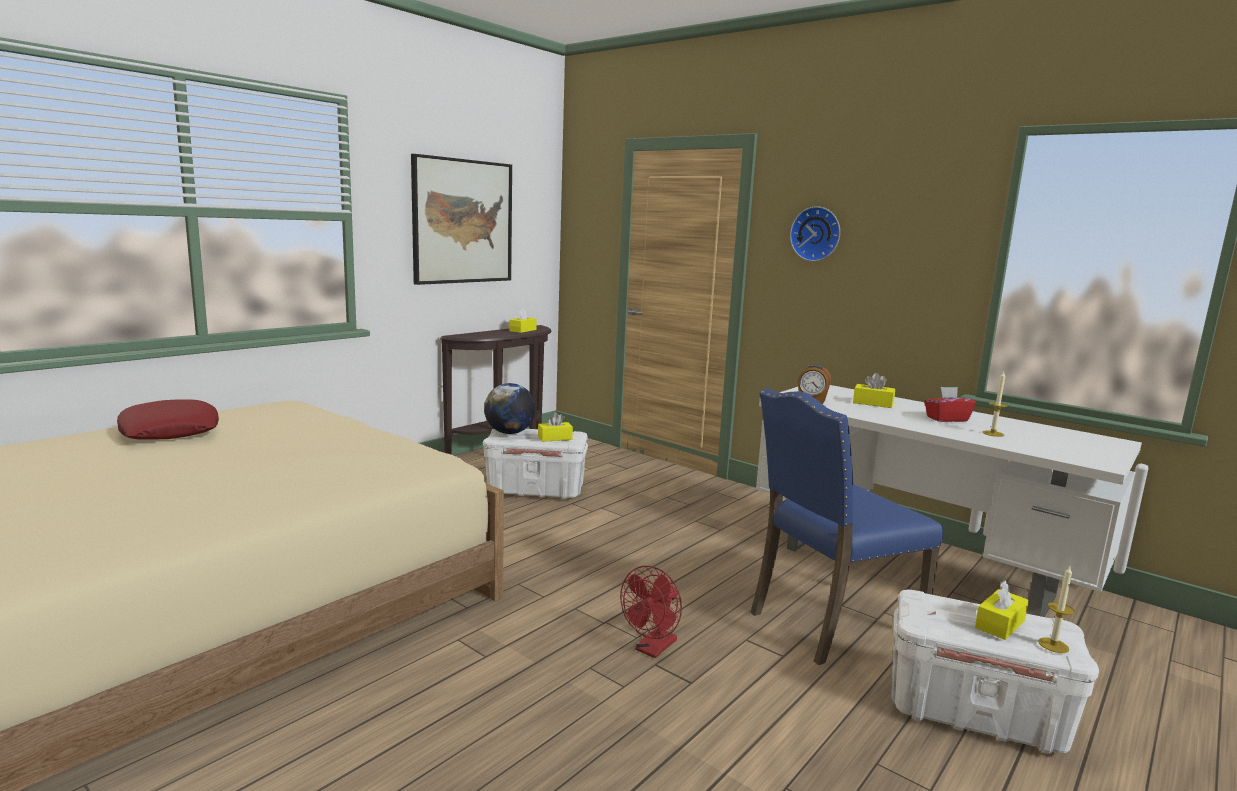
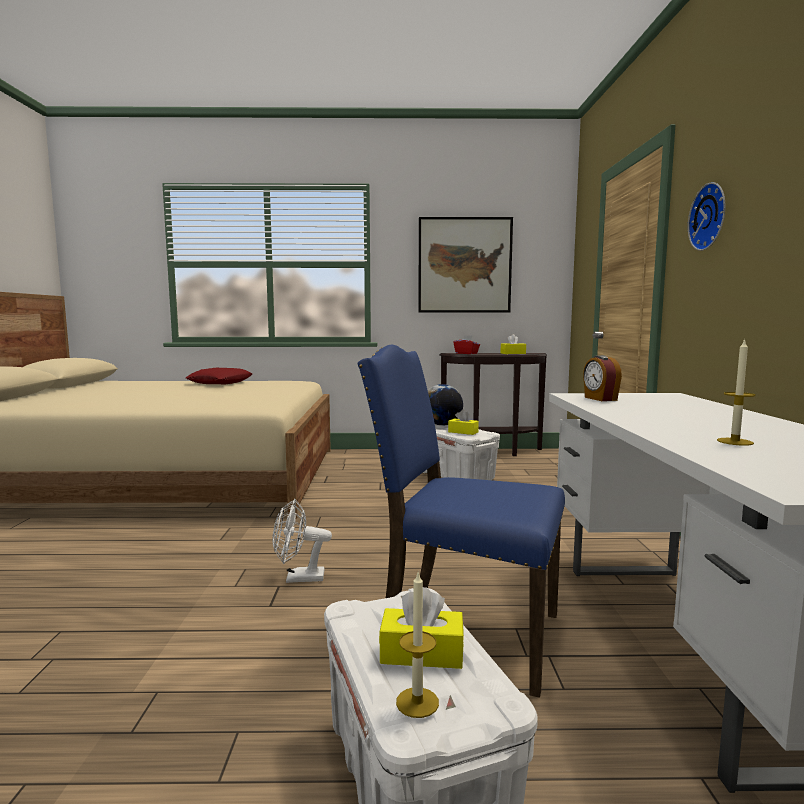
camera: 50 degrees right, 5 degrees down
red fan [620,566,682,658] -> white fan [273,499,332,583]
yellow tissue box [853,373,895,408] -> none
red tissue box [924,387,976,422] -> red tissue box moved to [453,335,480,354]

